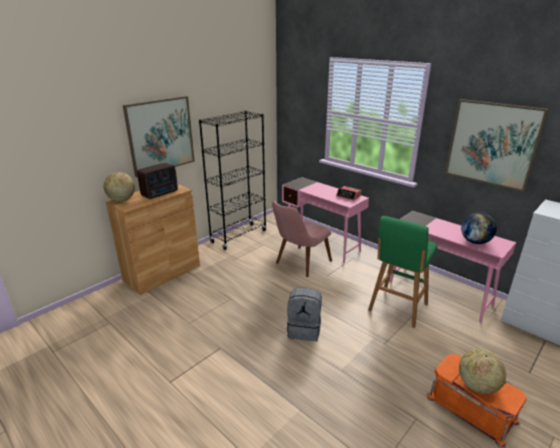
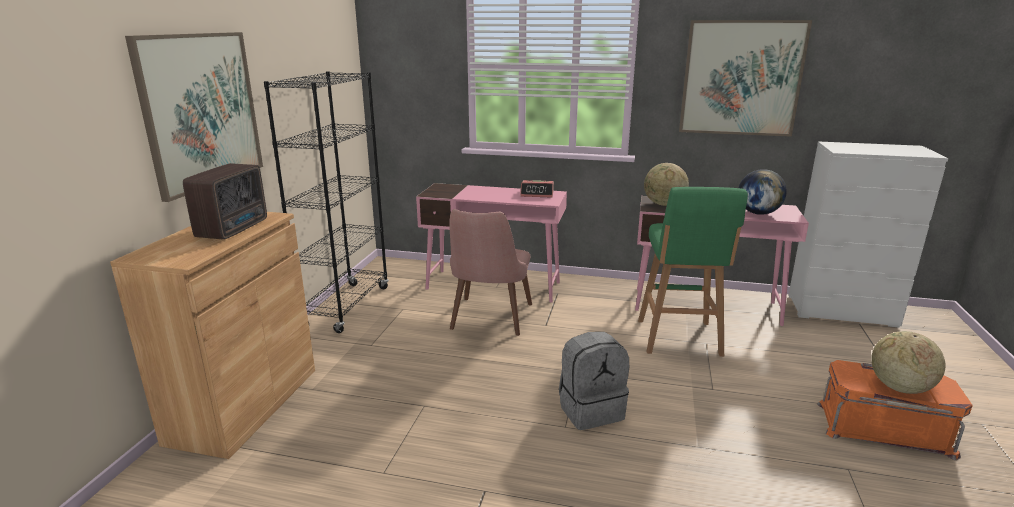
camera: 30 degrees left, 5 degrees down
globe [104,172,135,201] -> globe moved to [644,163,689,206]

